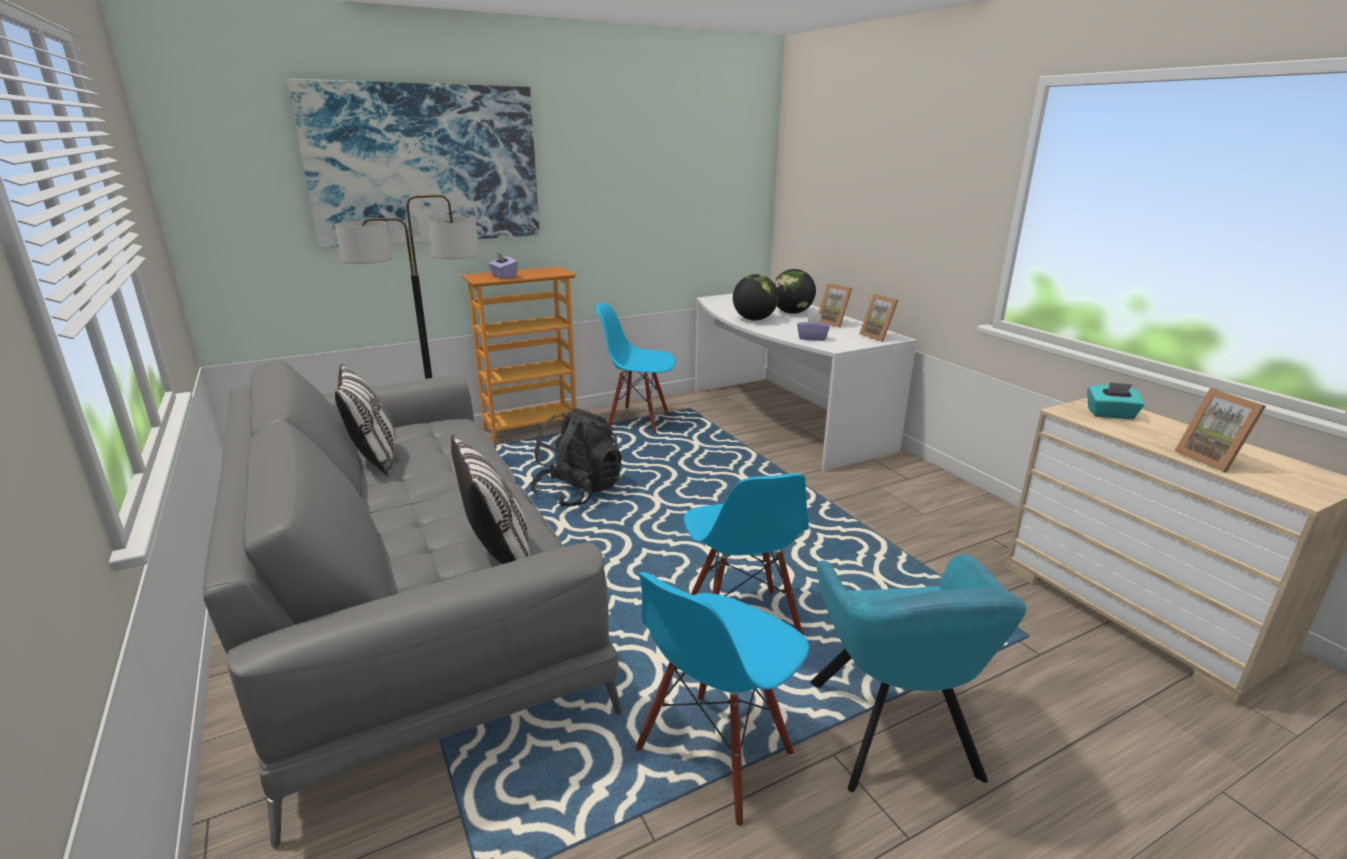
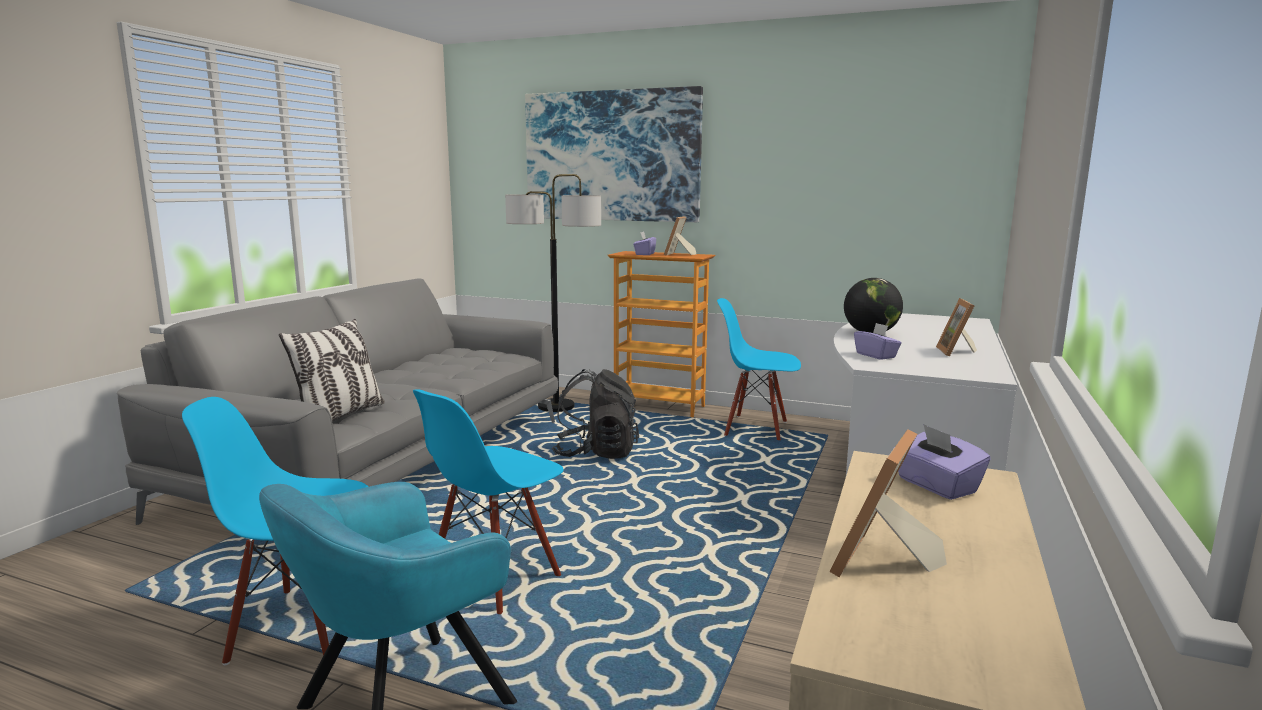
camera: 50 degrees right, 10 degrees down
pillow [335,363,396,476] -> none
blue chair [596,303,676,433] -> blue chair turned 45 degrees counterclockwise [717,298,801,440]
globe [774,269,816,314] -> none
picture frame [859,294,898,342] -> picture frame moved to [664,216,696,256]
turquoise tissue box [1087,382,1145,419] -> purple tissue box [898,424,990,500]

